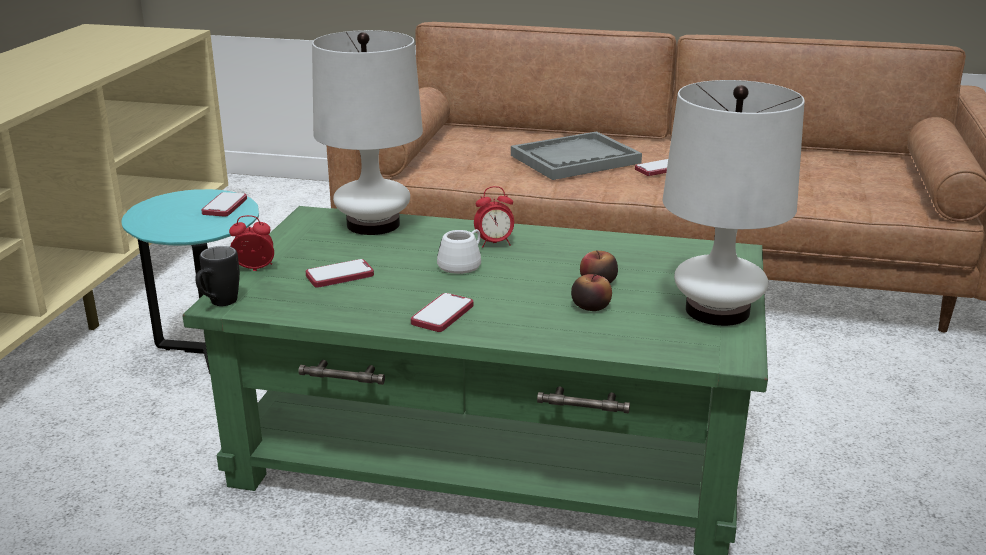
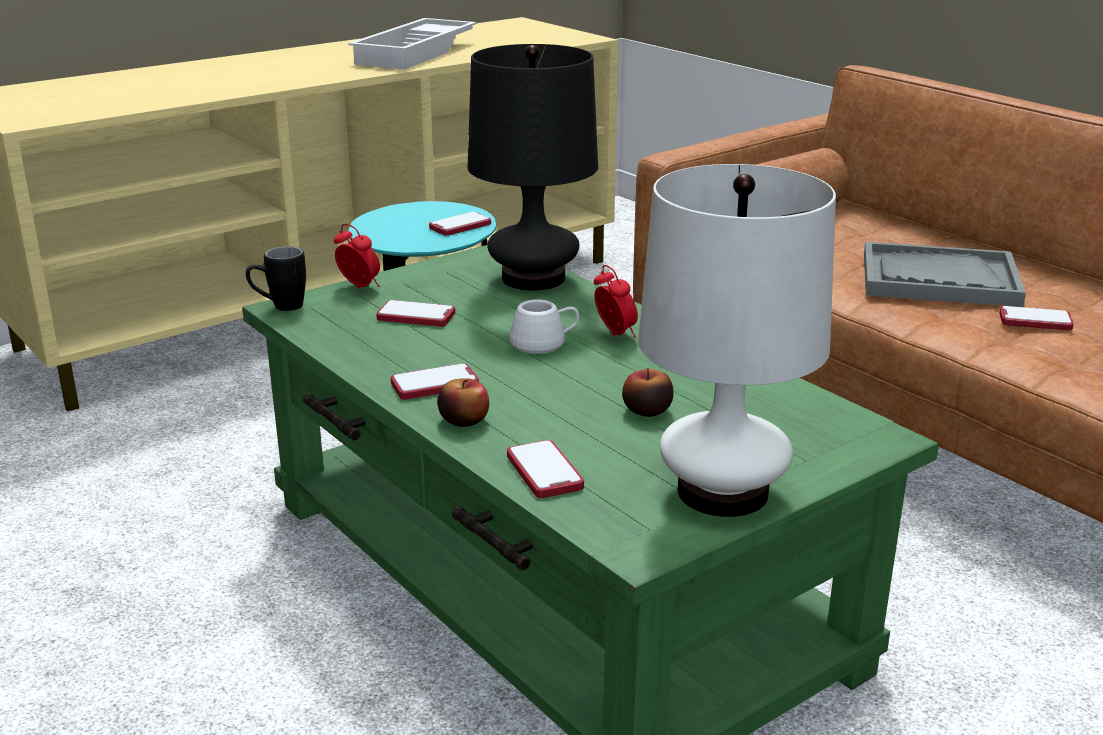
camera: 40 degrees right, 0 degrees up
white table lamp [312,30,423,235] -> black table lamp [468,44,598,290]
alarm clock [474,186,514,247] -> alarm clock turned 150 degrees counterclockwise [594,265,638,338]
apple [571,274,612,311] -> apple moved to [437,378,489,427]
none -> white tray [348,18,477,70]
none -> phone [507,440,584,498]

